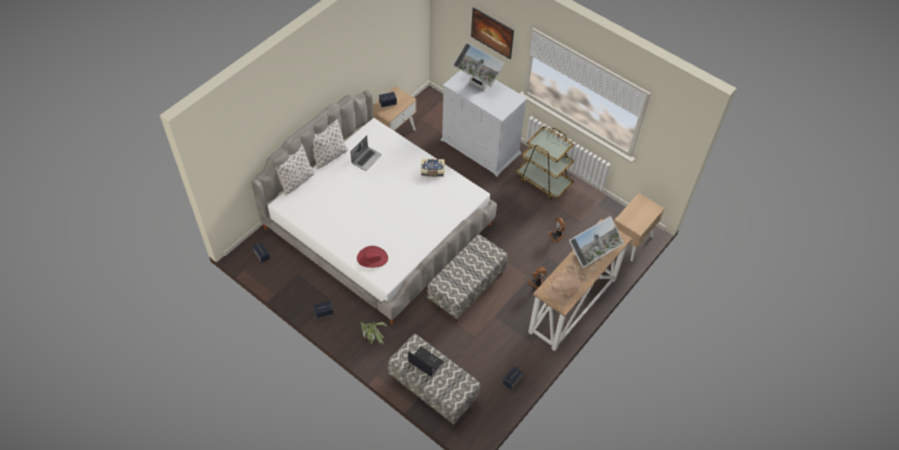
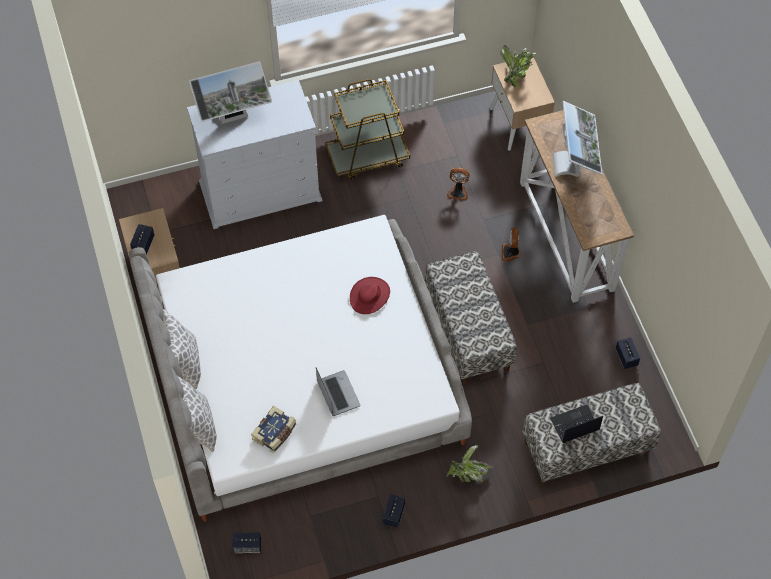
camera: 55 degrees left, 5 degrees up
laptop [350,135,382,171] -> laptop moved to [316,367,360,416]
red hat [357,246,388,268] -> red hat moved to [350,277,390,314]
book [421,159,444,177] -> book moved to [251,406,296,453]
picture [471,7,514,59] -> none
none -> potted plant [500,45,536,88]

